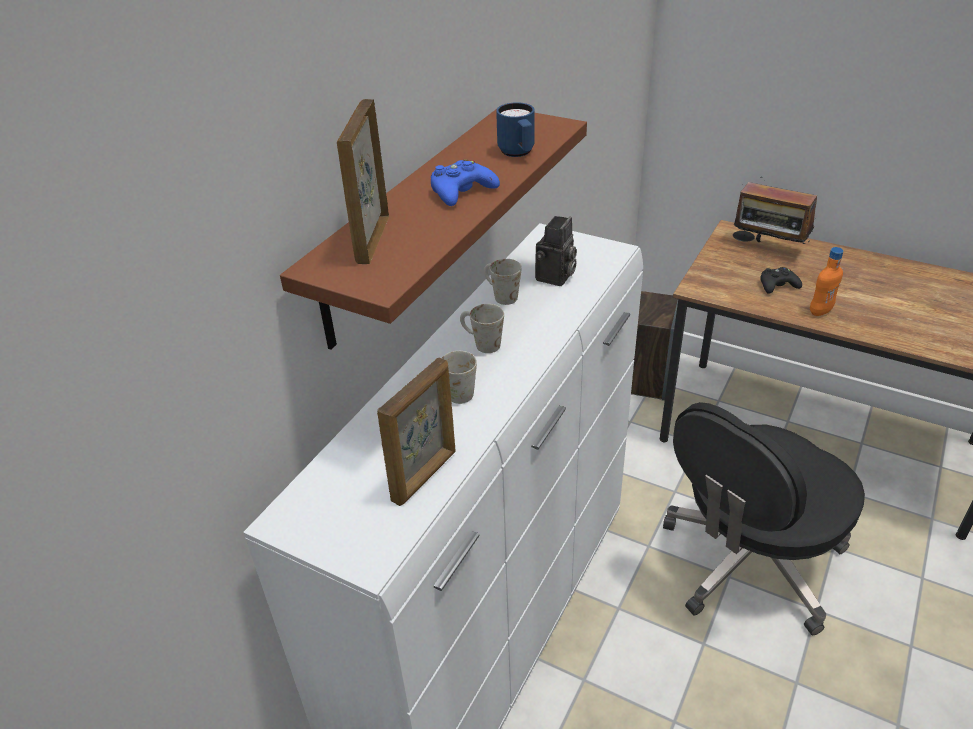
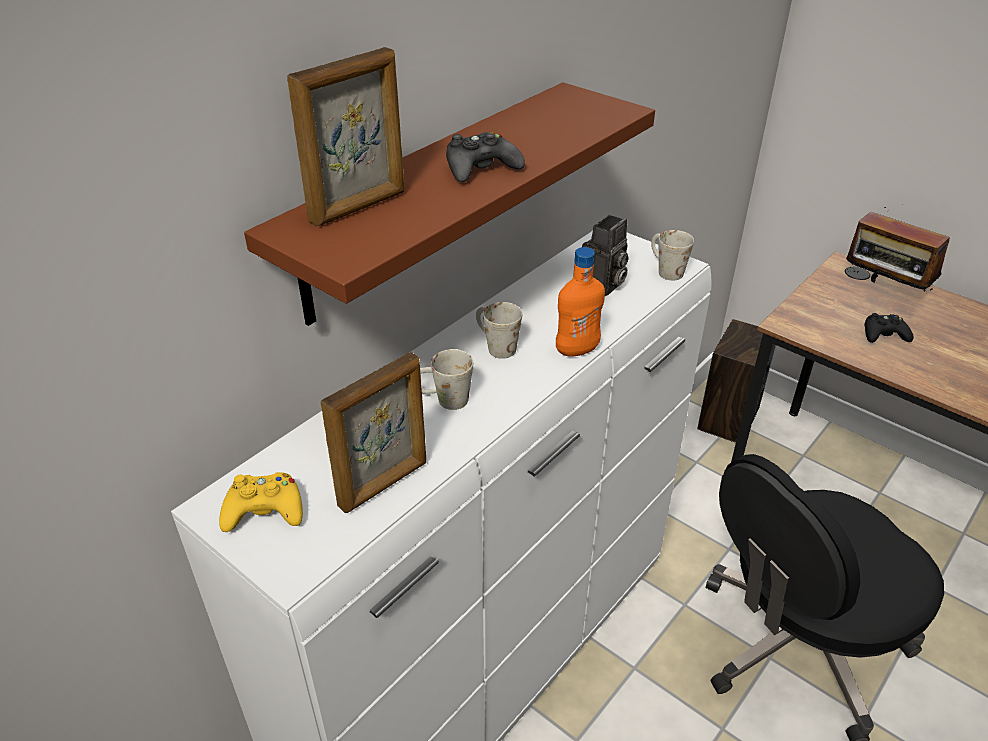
camera: 10 degrees right, 0 degrees up
picture frame [337,99,389,264] -> picture frame turned 150 degrees counterclockwise [287,47,404,227]
blue game controller [431,159,500,206] -> black game controller [446,131,525,182]
white mug [484,259,522,305] -> white mug moved to [651,230,694,280]
blue mug [496,102,535,157] -> none
orange bottle [810,247,843,316] -> orange bottle moved to [556,247,605,356]
none -> yellow game controller [219,472,303,532]

